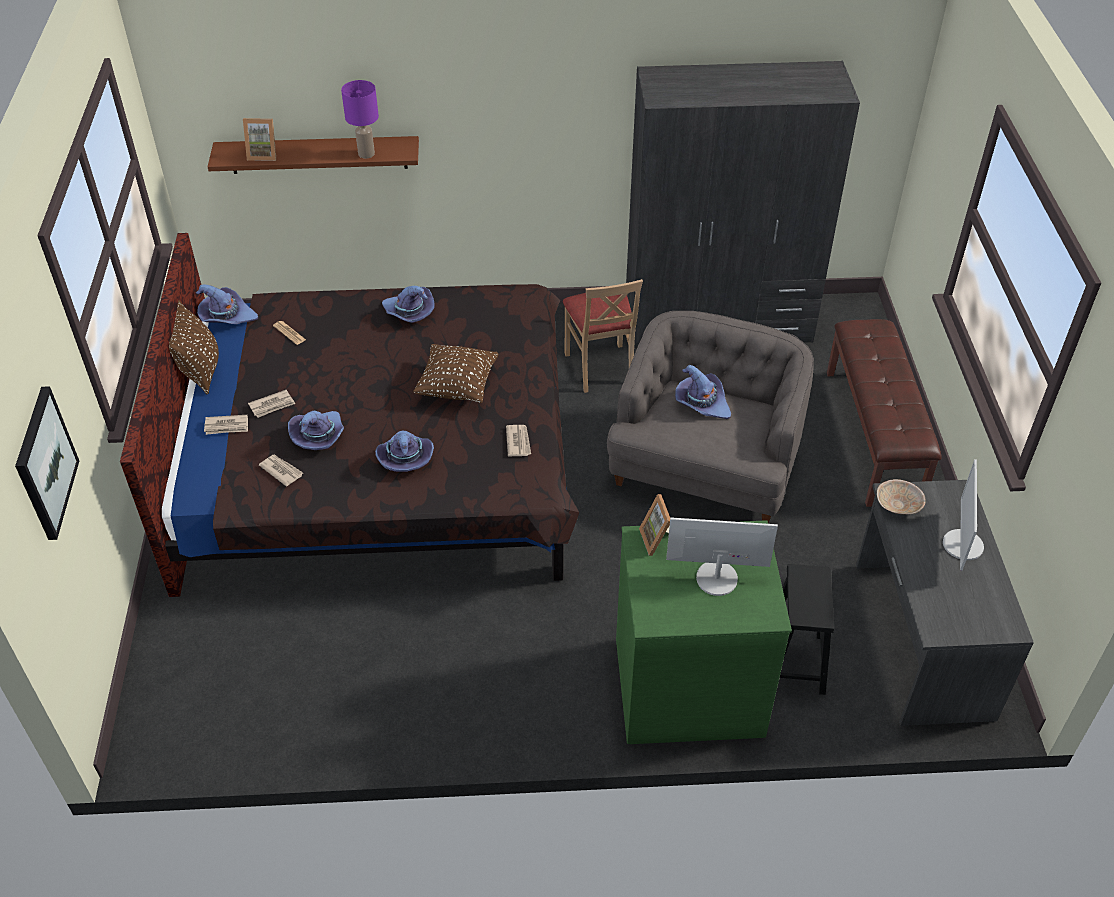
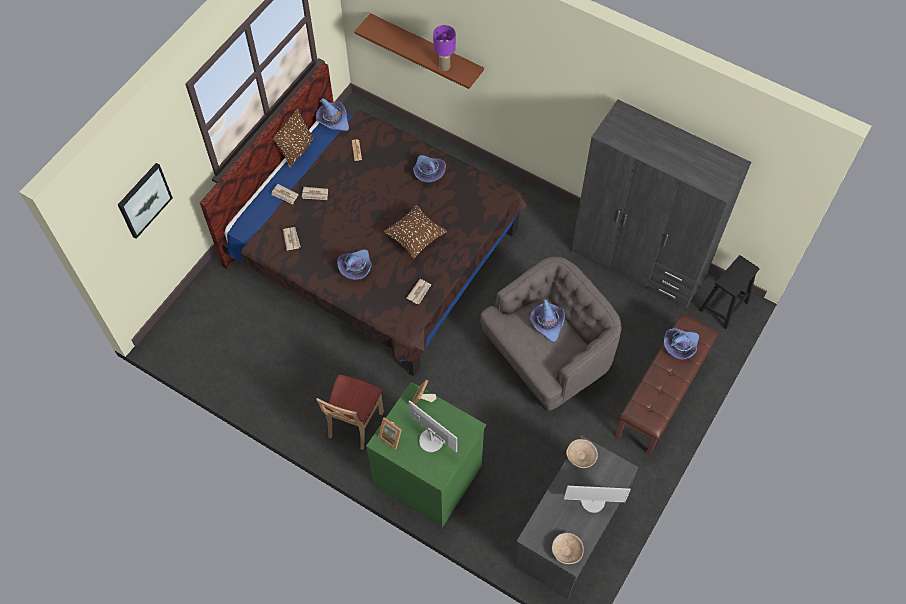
camera: 35 degrees right, 15 degrees up
picture frame [243,118,276,161] -> picture frame moved to [378,417,402,450]
purple hat [288,411,344,450] -> purple hat moved to [664,328,699,360]
beige chair [563,279,643,393] -> beige chair moved to [316,375,384,450]
black stool [780,564,834,695] -> black stool moved to [699,255,760,329]
monitor [943,459,984,571] -> monitor turned 135 degrees counterclockwise [564,486,631,513]
none -> beige bowl [552,533,584,564]

